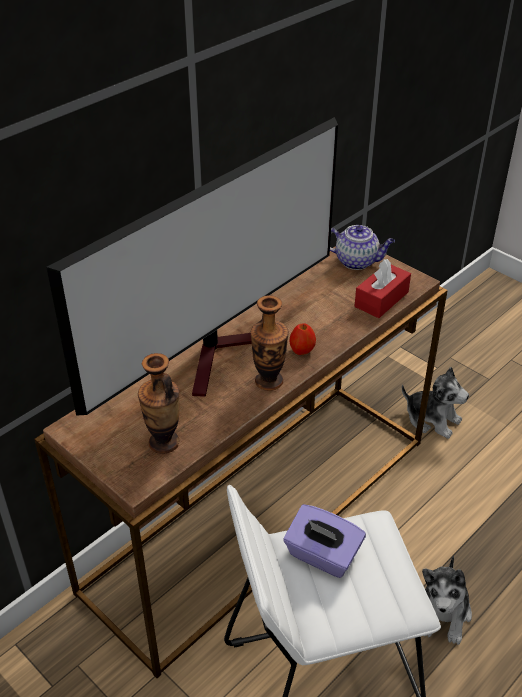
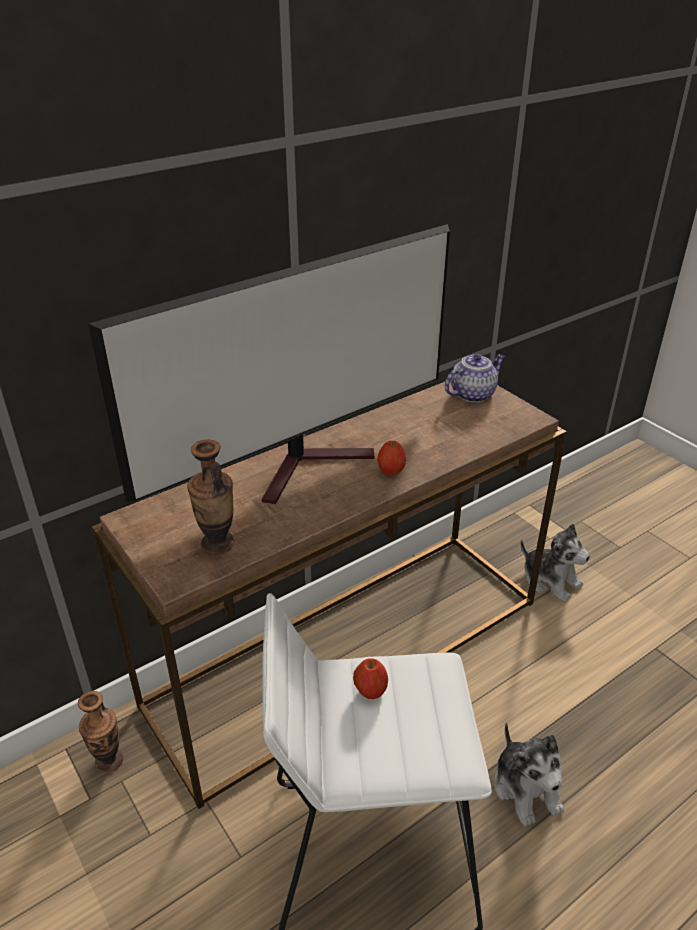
camera: 10 degrees right, 5 degrees down
vase [251,295,289,391] -> vase moved to [78,691,123,773]
purple tissue box [283,504,366,578] -> apple [353,658,388,699]
teapot [330,225,395,270] -> teapot turned 60 degrees counterclockwise [445,354,505,402]
red tissue box [355,259,411,318] -> none
plush toy [422,555,472,645] -> plush toy turned 45 degrees counterclockwise [494,723,564,826]

